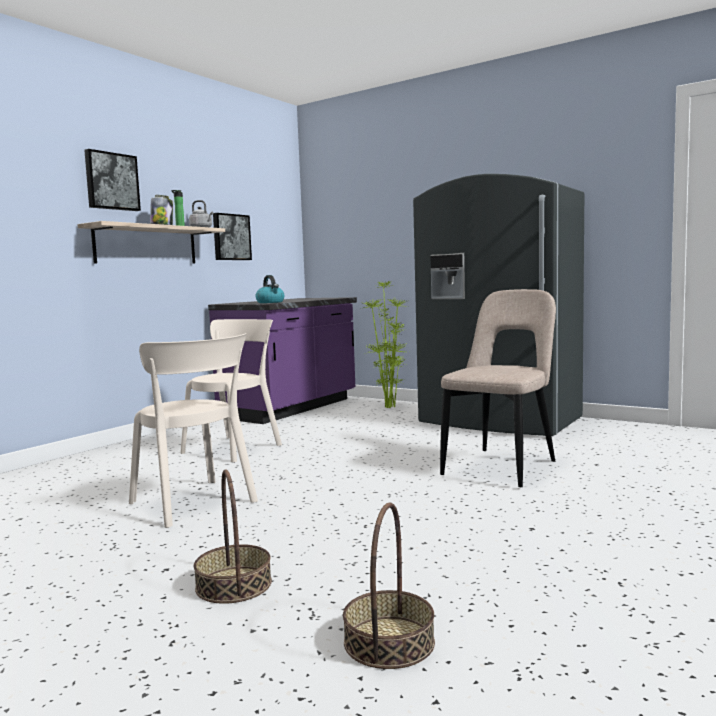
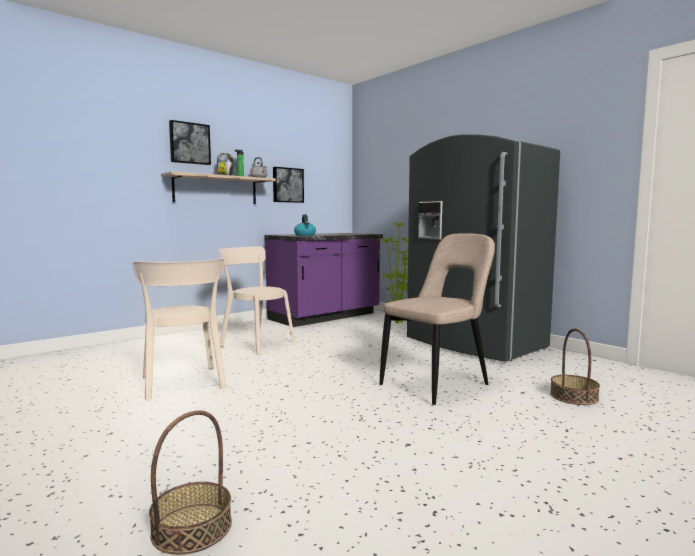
camera: 15 degrees right, 0 degrees up
beige chair [180,319,282,463] -> beige chair turned 105 degrees counterclockwise [218,246,295,355]
basket [194,470,272,604] -> basket moved to [550,329,600,405]

